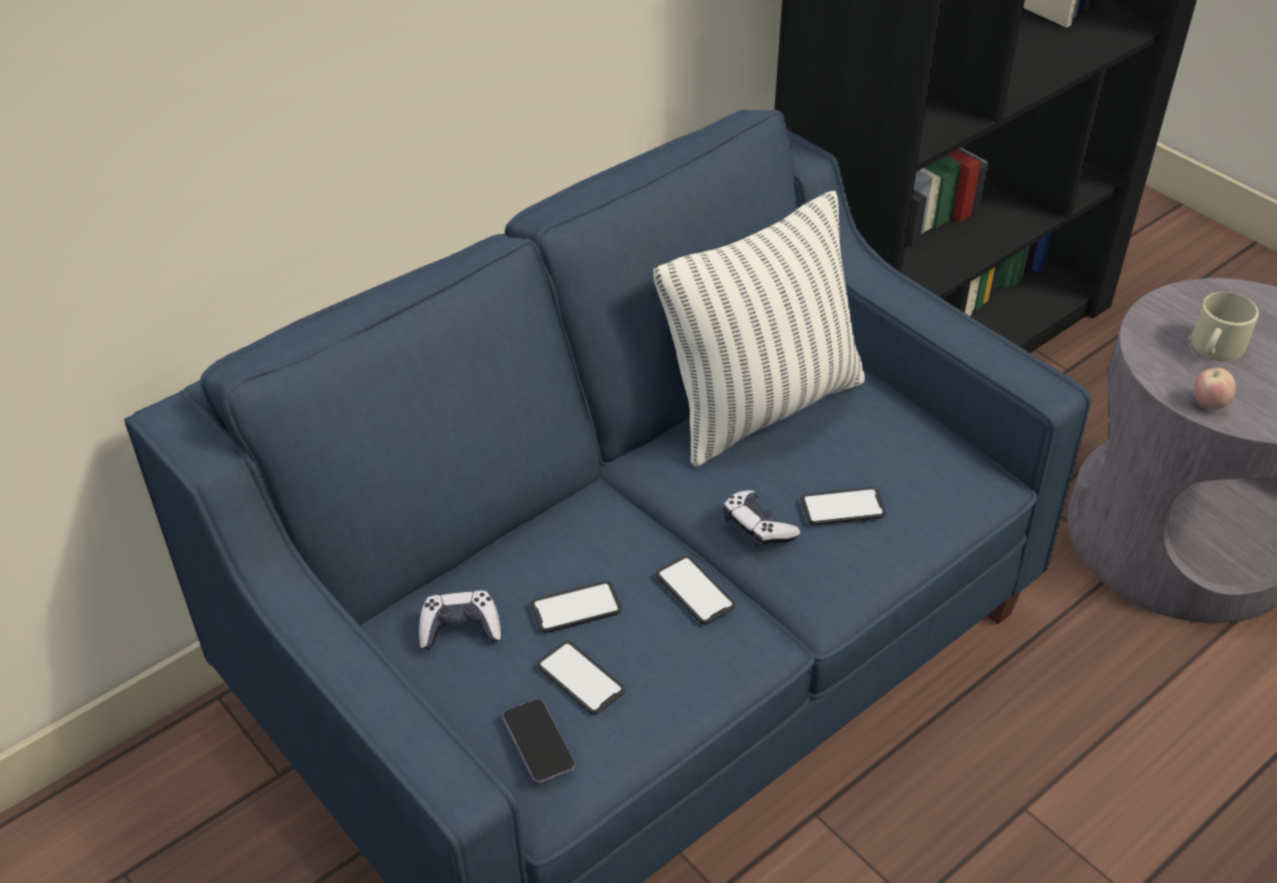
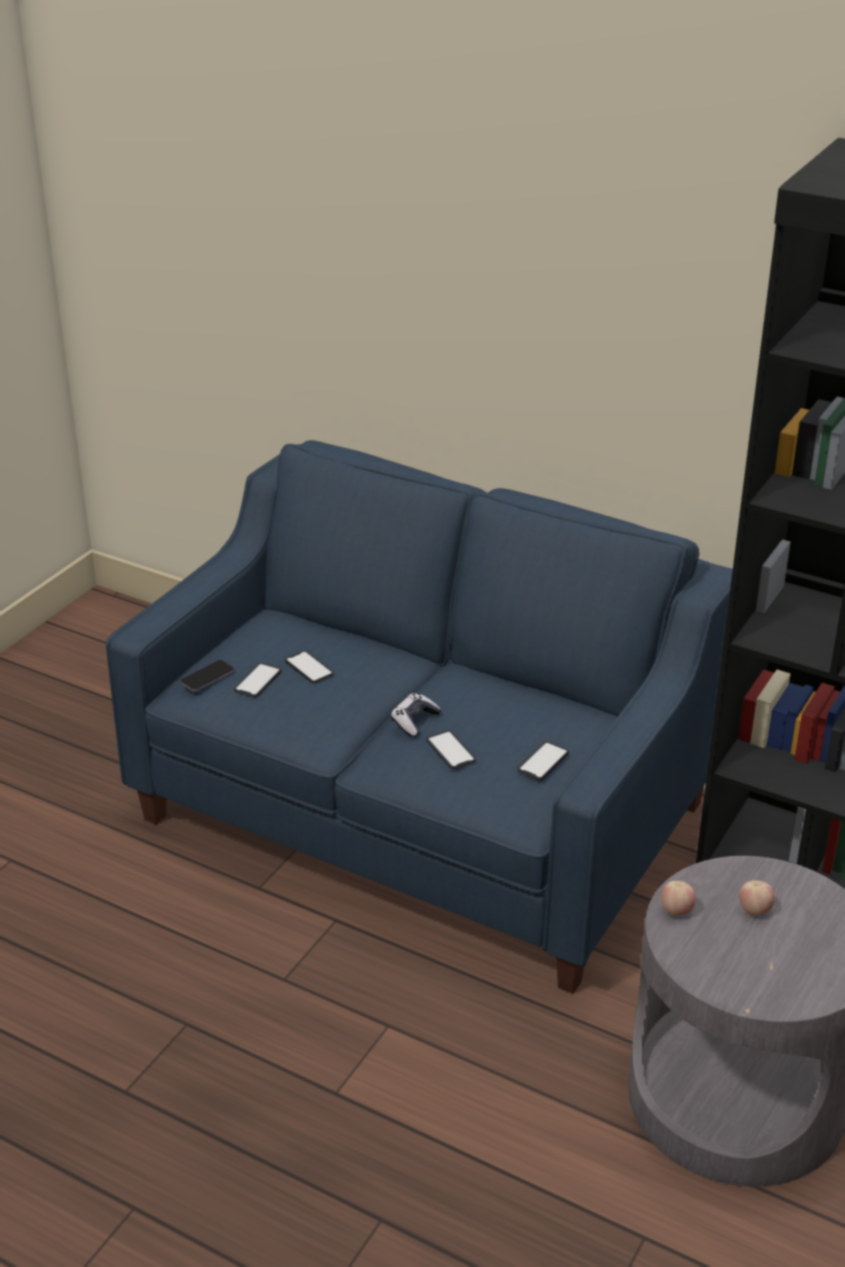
camera: 70 degrees right, 10 degrees down
game controller [419,591,501,650] -> none
pillow [653,191,866,467] -> none
phone [656,556,736,624] -> phone moved to [518,741,569,780]
beige mug [1191,292,1259,362] -> apple [739,880,775,915]

